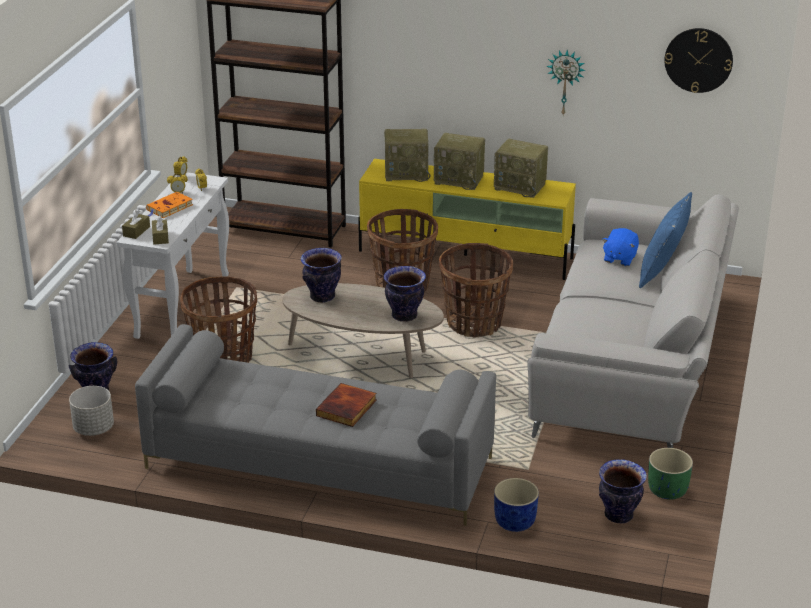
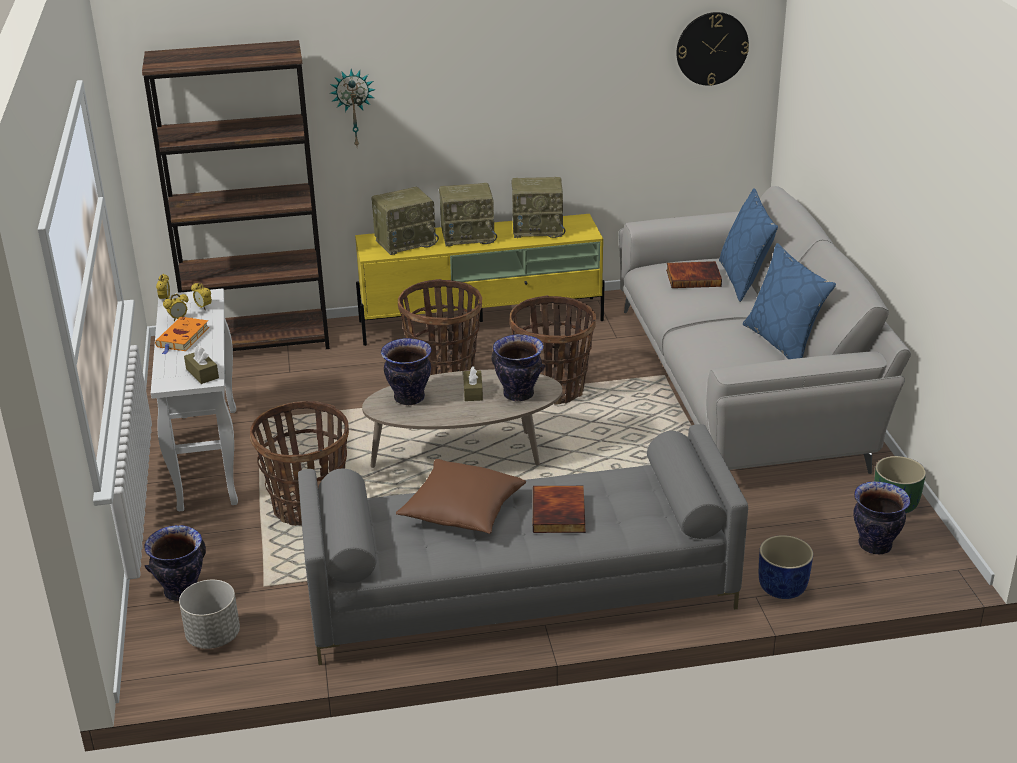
camera: 25 degrees left, 0 degrees up
brown tissue box [122,210,150,239] -> brown tissue box moved to [463,366,483,401]
wall clock [546,50,586,115] -> wall clock moved to [330,69,376,146]
blue plush toy [602,228,639,266] -> book [666,261,722,288]
none -> brown pillow [396,459,526,534]
none -> blue pillow [743,243,836,359]

